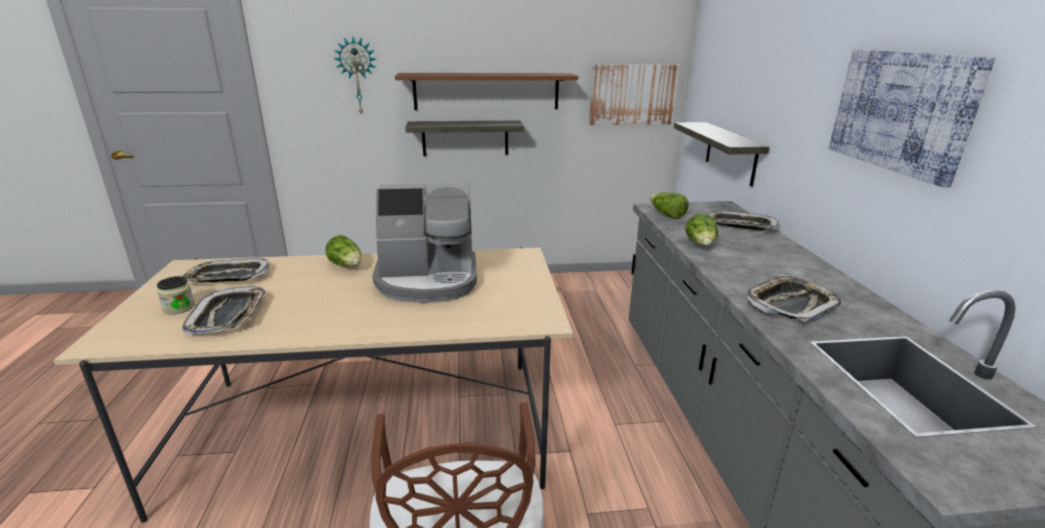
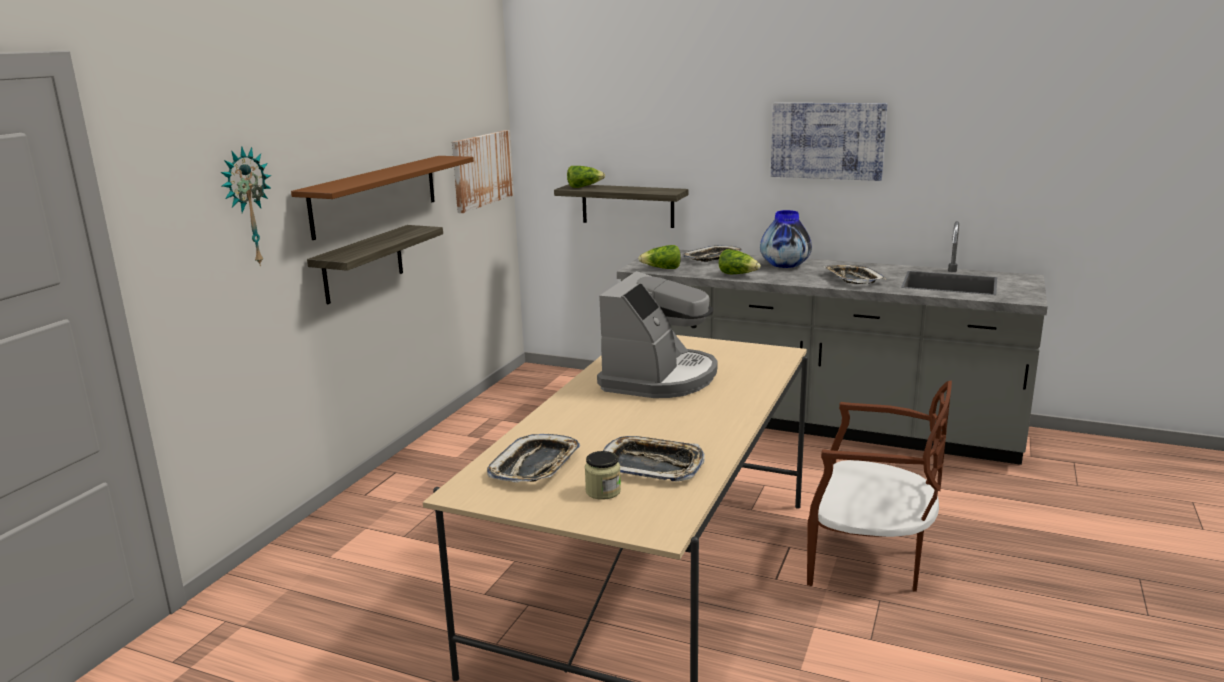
camera: 60 degrees left, 5 degrees down
lettuce [325,235,362,266] -> lettuce moved to [567,166,605,188]
none -> vase [760,210,812,268]

